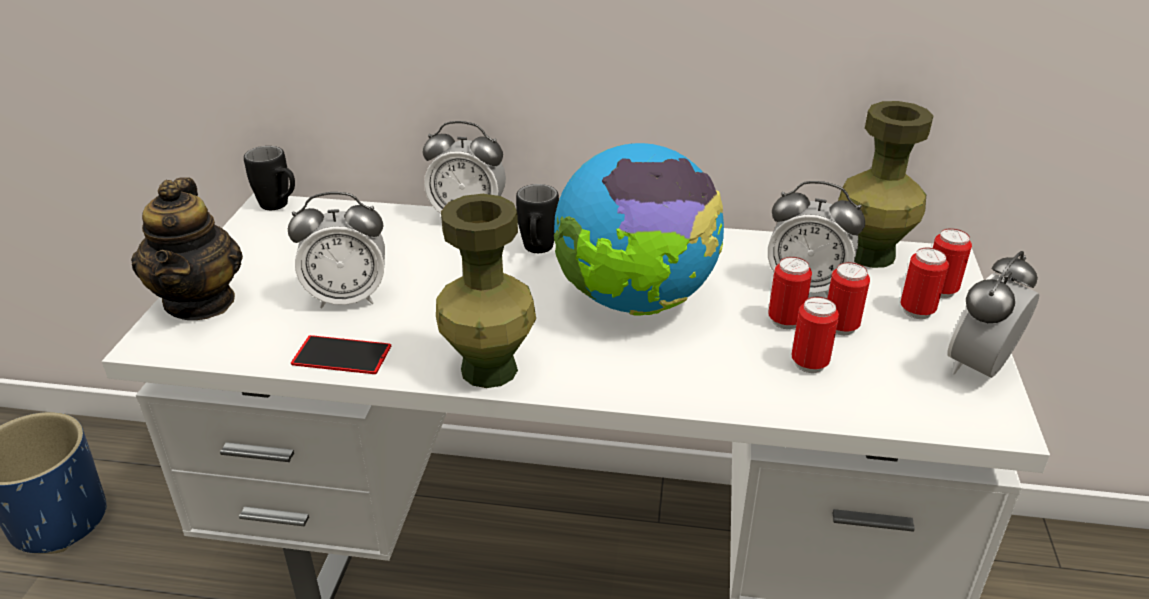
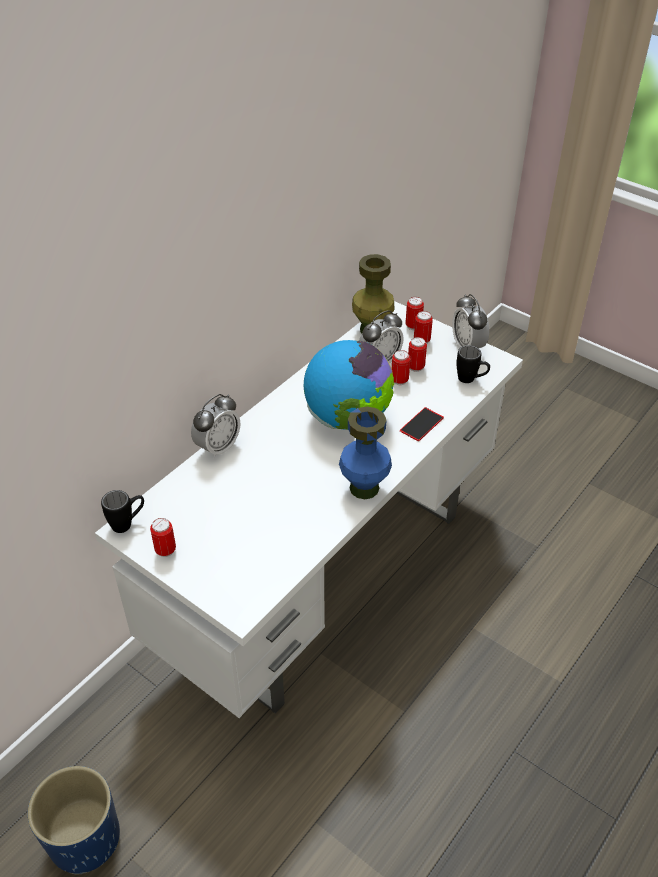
camera: 60 degrees left, 10 degrees up
teapot [131,177,243,320] -> none
alarm clock [288,192,385,308] -> none
phone [291,335,391,374] -> phone moved to [400,407,444,441]
green vase [436,194,536,388] -> blue vase [339,406,392,499]
black mug [516,184,559,253] -> black mug moved to [456,345,490,383]
can [791,297,839,373] -> can moved to [150,518,176,557]

